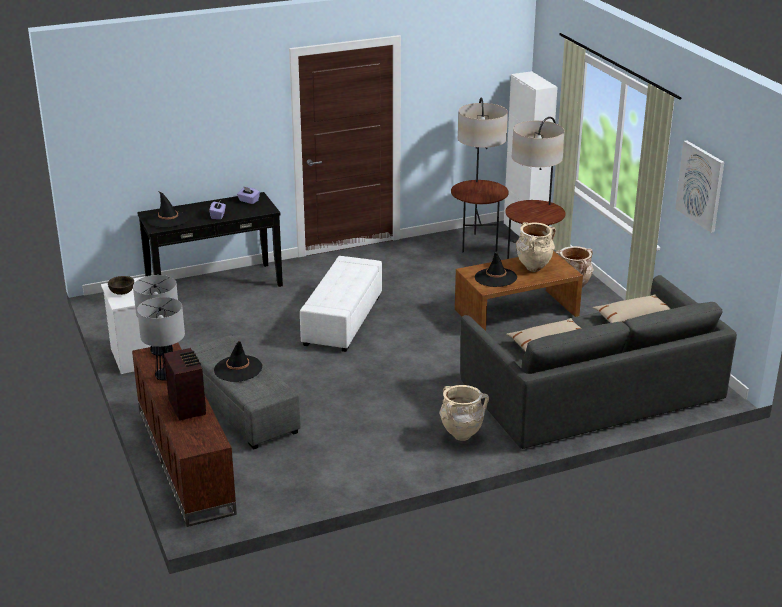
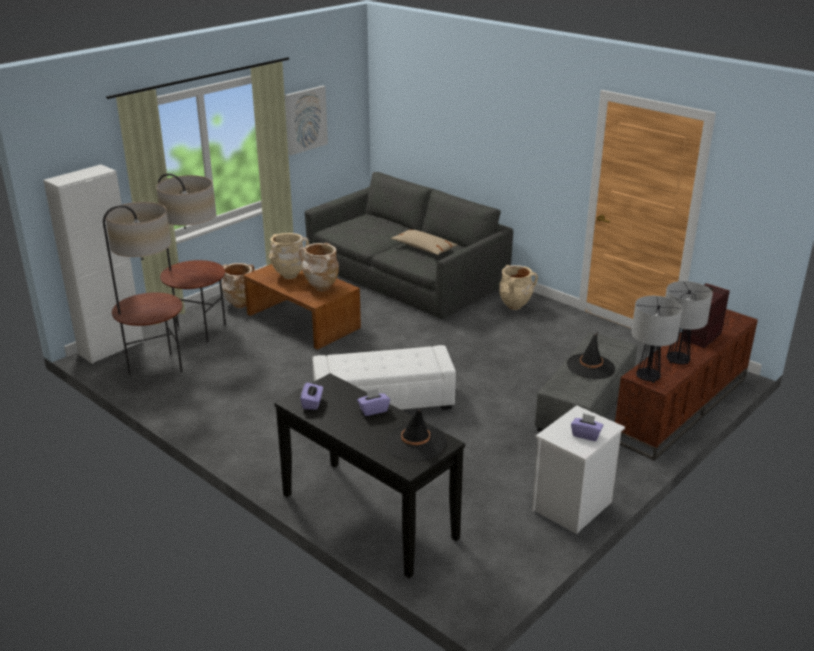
camera: 115 degrees left, 0 degrees up
brown bowl [108,276,134,295] -> purple tissue box [571,413,603,441]
black hat [475,252,517,287] -> beige vase [298,243,339,292]
beige pillow [592,294,671,323] -> none

